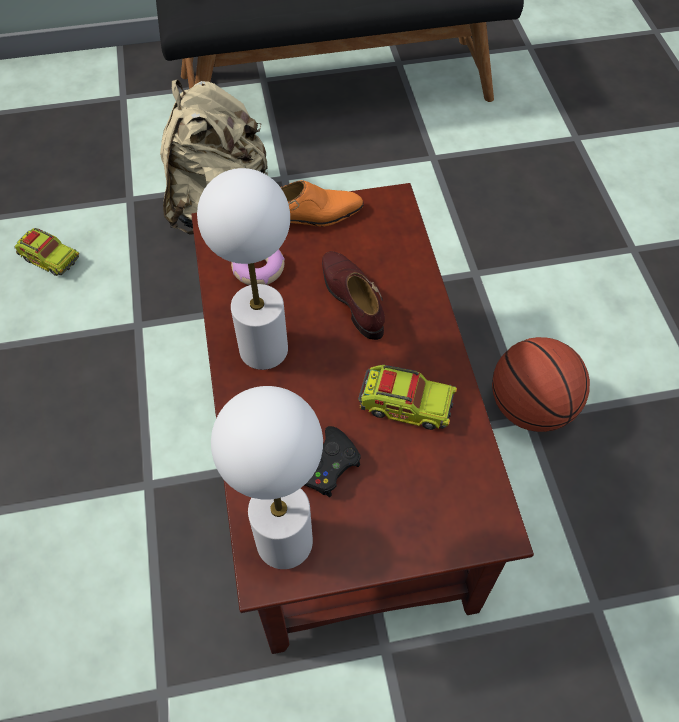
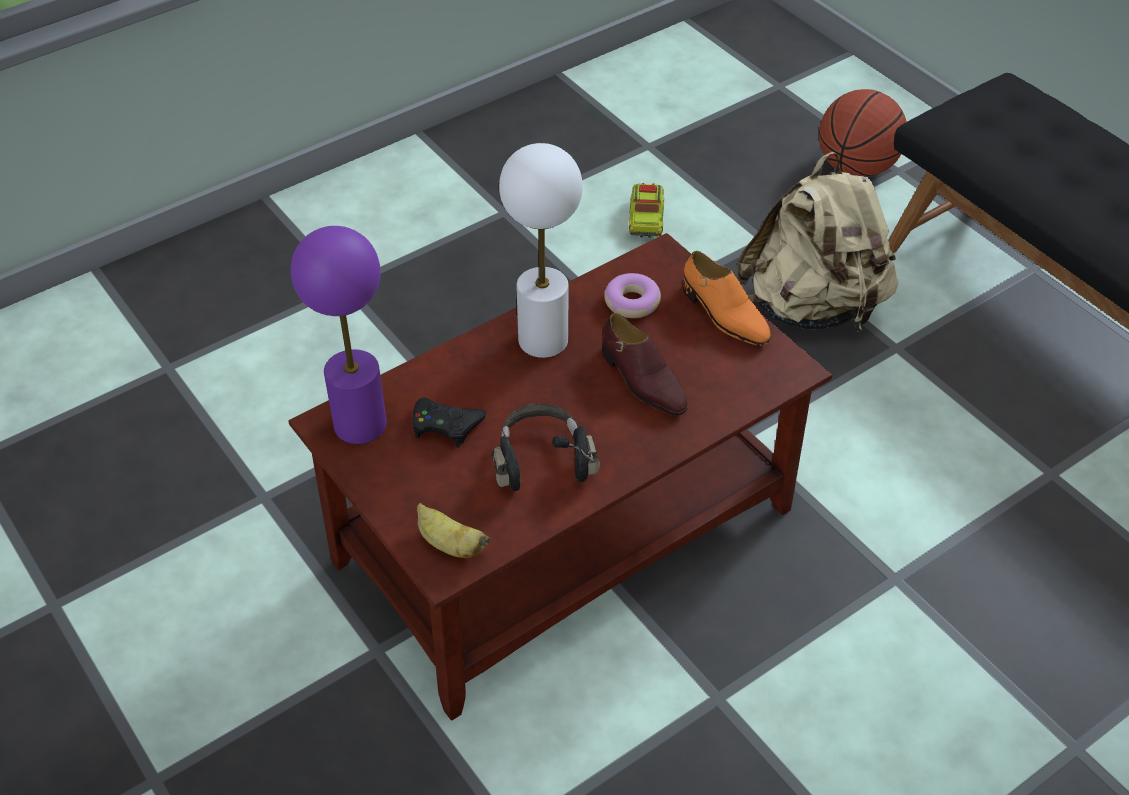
camera: 65 degrees right, 10 degrees down
white table lamp [211,386,323,569] -> purple table lamp [291,226,387,444]
brown shoe [322,251,385,340] -> brown shoe turned 105 degrees clockwise [602,313,688,416]
toy truck [358,365,457,430] -> black headphones [491,403,600,491]
basketball [492,337,590,432] -> basketball moved to [819,89,907,177]
none -> banana [417,503,490,558]

